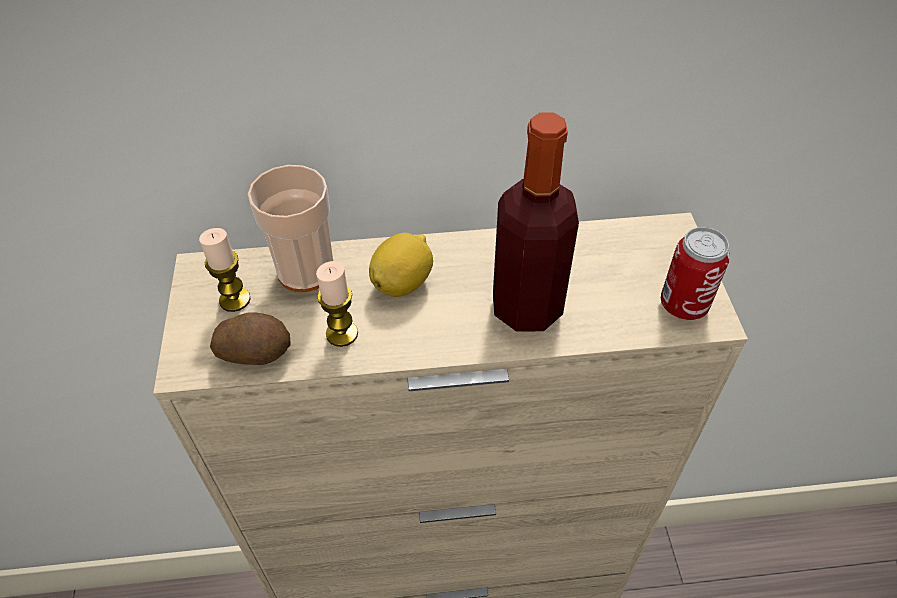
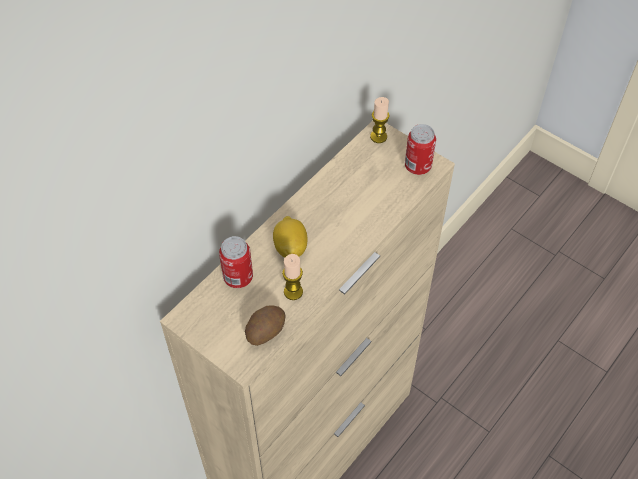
camera: 45 degrees left, 5 degrees up
candle [199,228,251,312] -> candle moved to [370,97,389,143]
cup [248,165,333,292] -> can [219,236,253,288]
bottle [493,112,579,332] -> none

